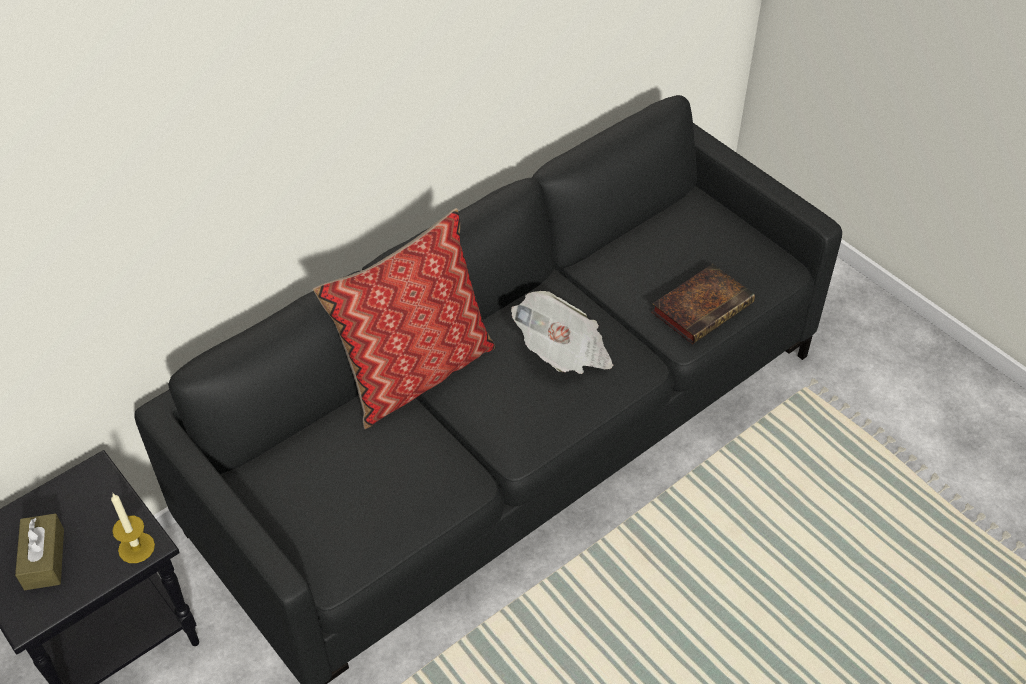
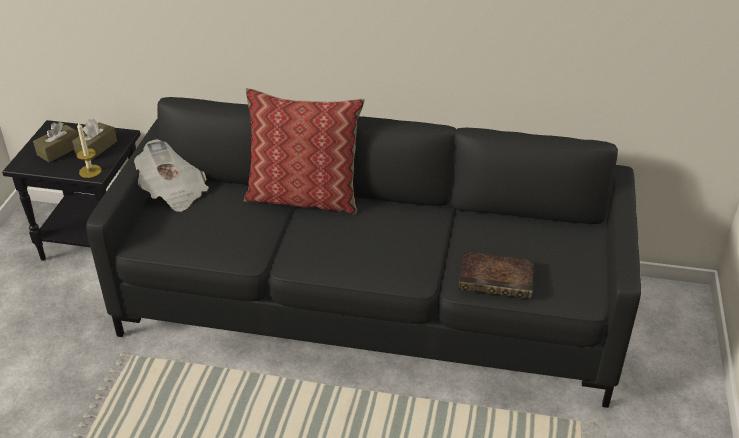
camera: 50 degrees right, 10 degrees down
newspaper [511,291,613,374] -> newspaper moved to [134,139,209,212]
none -> brown tissue box [72,119,117,160]

